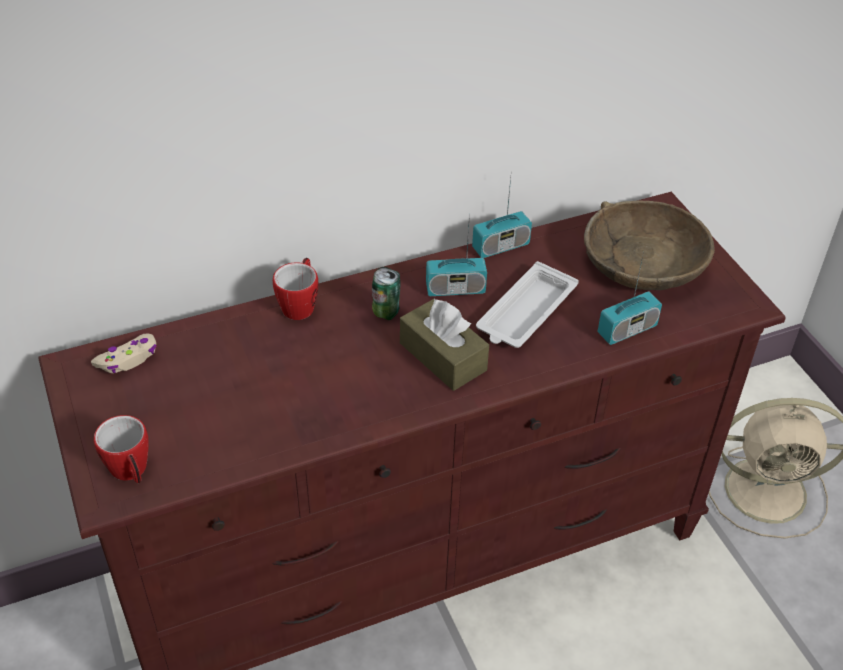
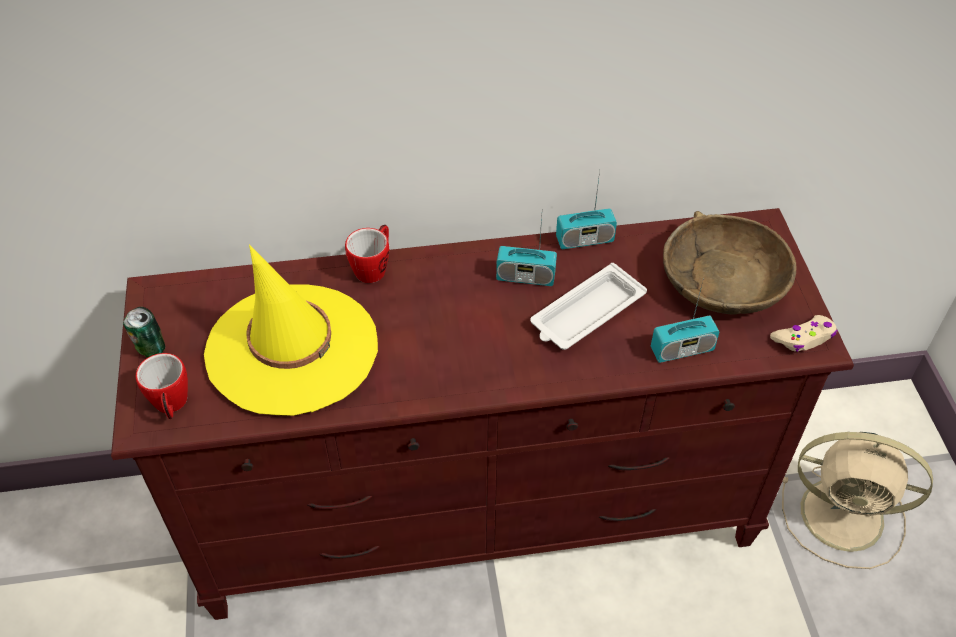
camera: 15 degrees right, 5 degrees up
beige game controller [91,334,157,373] -> beige game controller moved to [770,315,837,352]
can [372,267,401,320] -> can moved to [123,307,165,358]
brown tissue box [400,299,489,391] -> none
none -> yellow hat [204,245,378,416]

